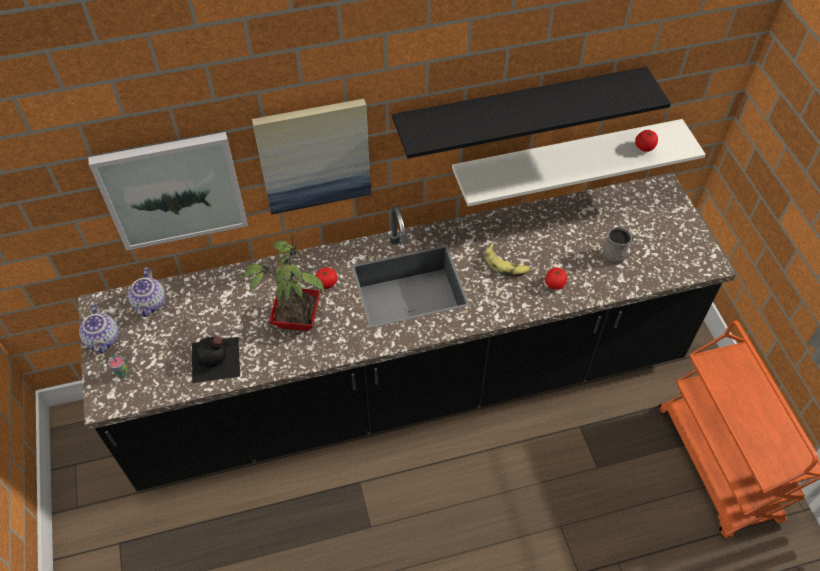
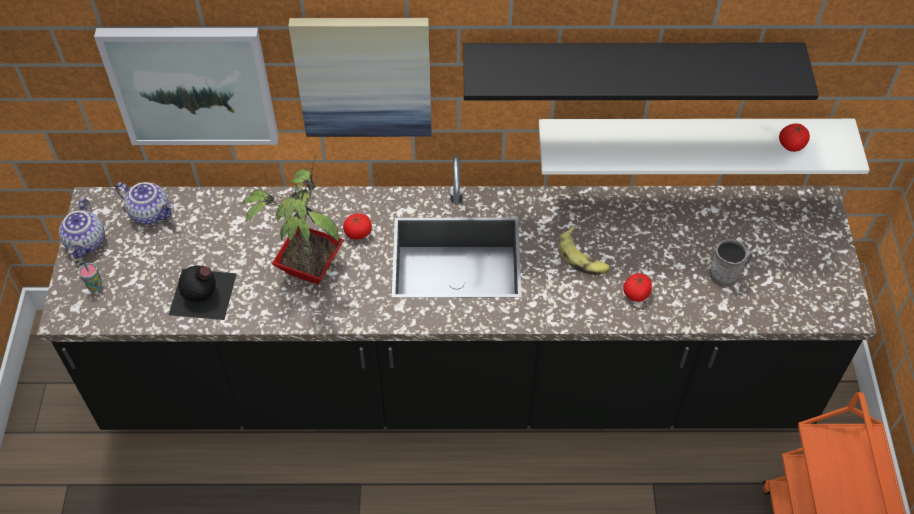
camera: 15 degrees right, 0 degrees up
teapot [128,267,166,317] -> teapot turned 75 degrees counterclockwise [115,182,174,225]

